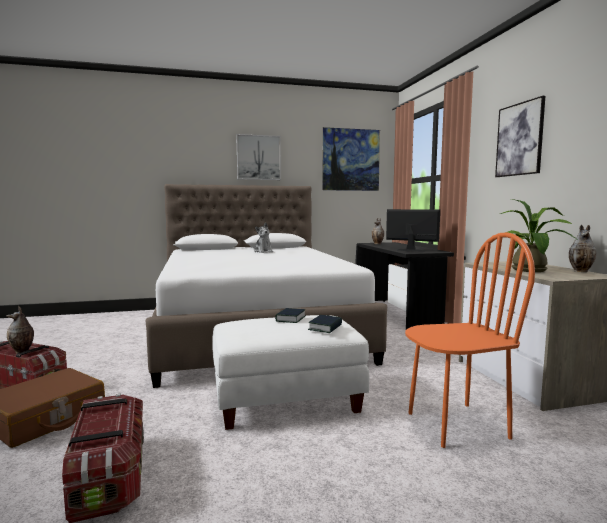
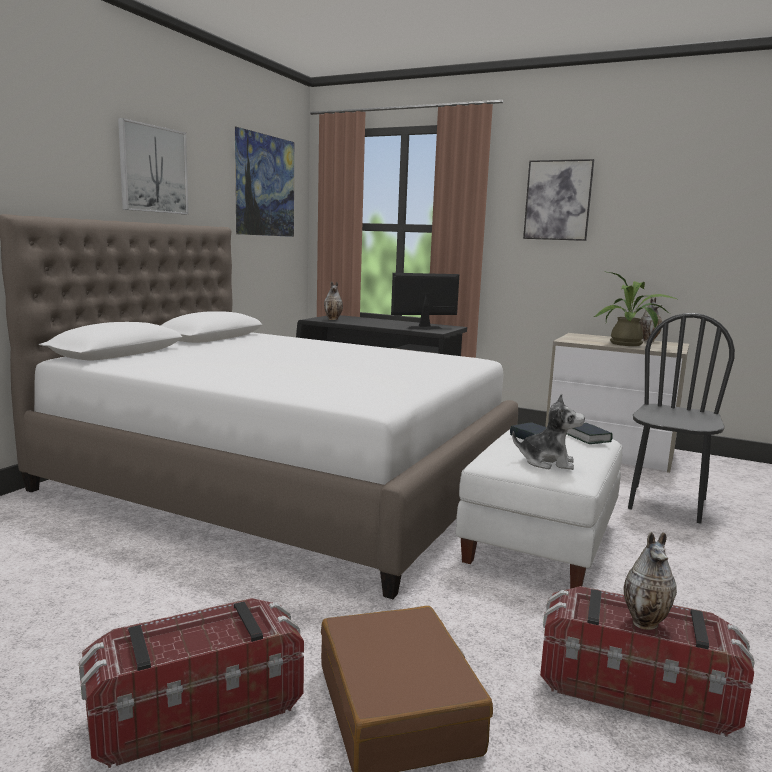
camera: 50 degrees left, 5 degrees up
vase [6,306,34,354] -> vase moved to [624,532,677,630]
plush toy [254,222,273,253] -> plush toy moved to [512,393,585,470]
orange chair [405,232,535,448] -> black chair [628,313,735,523]

